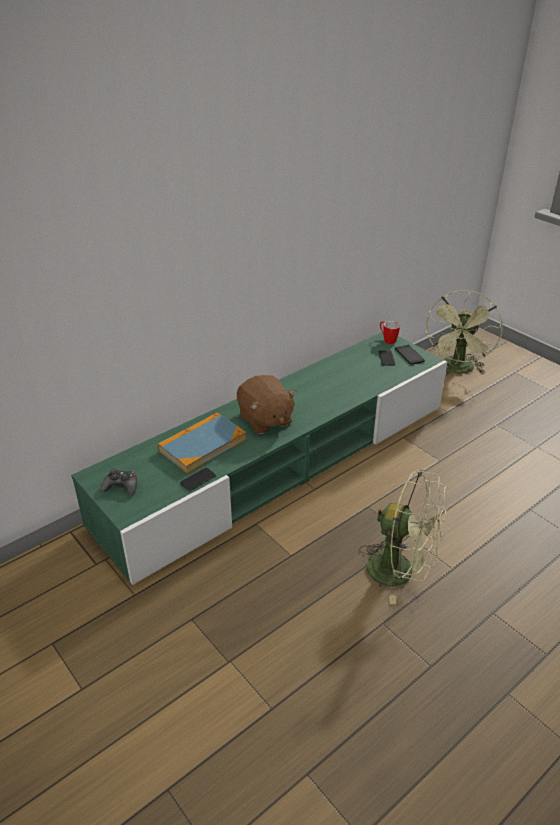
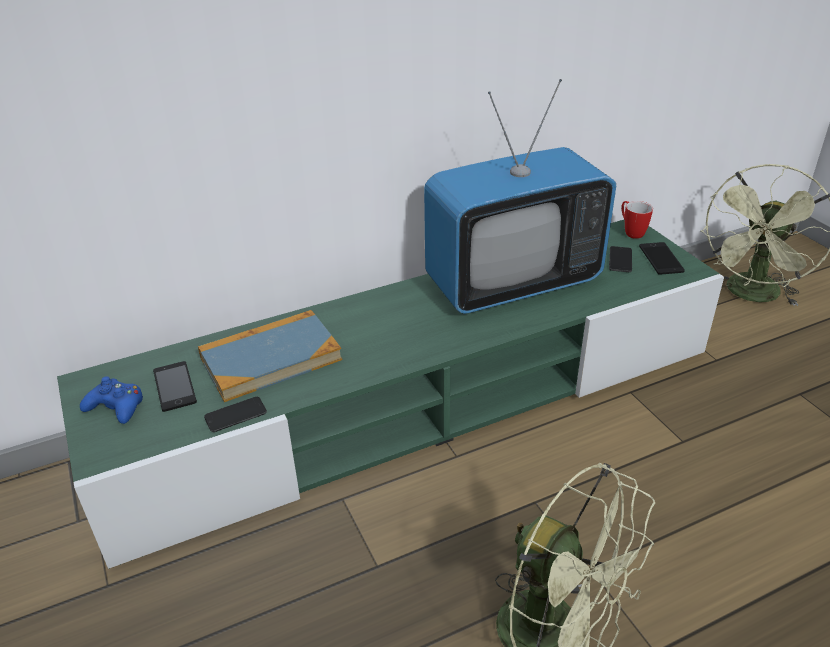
camera: 15 degrees right, 0 degrees up
black game controller [101,469,137,495] -> blue game controller [80,376,143,424]
brown plush toy [237,375,296,434] -> none
none -> phone [153,361,197,412]
none -> television [424,79,616,314]

